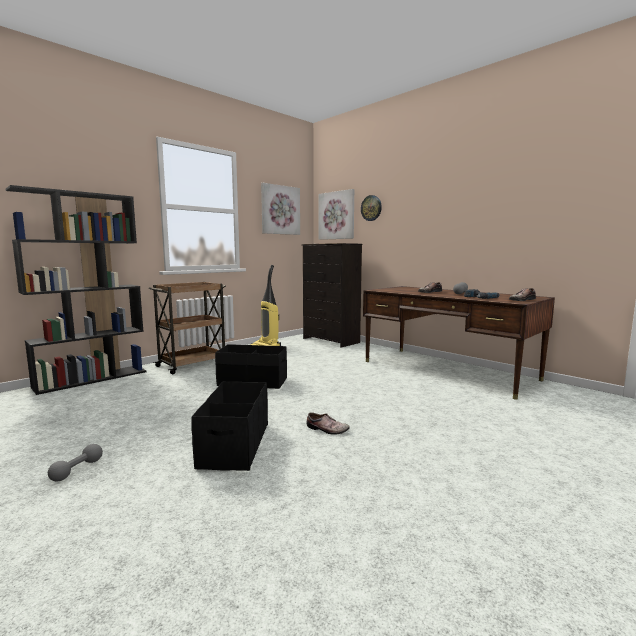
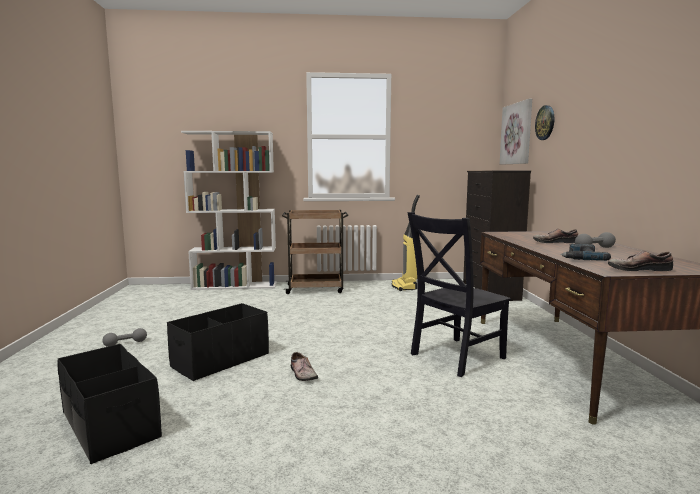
camera: 40 degrees right, 0 degrees up
black bookcase [6,185,147,395] -> white bookcase [181,131,277,290]
black storage box [215,344,287,389] -> black storage box moved to [57,344,162,464]
picture [261,183,300,235] -> none
none -> black chair [407,212,511,377]

